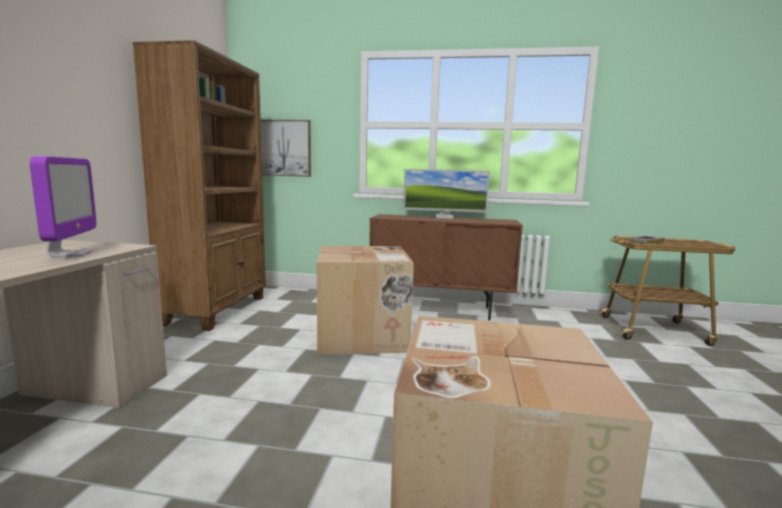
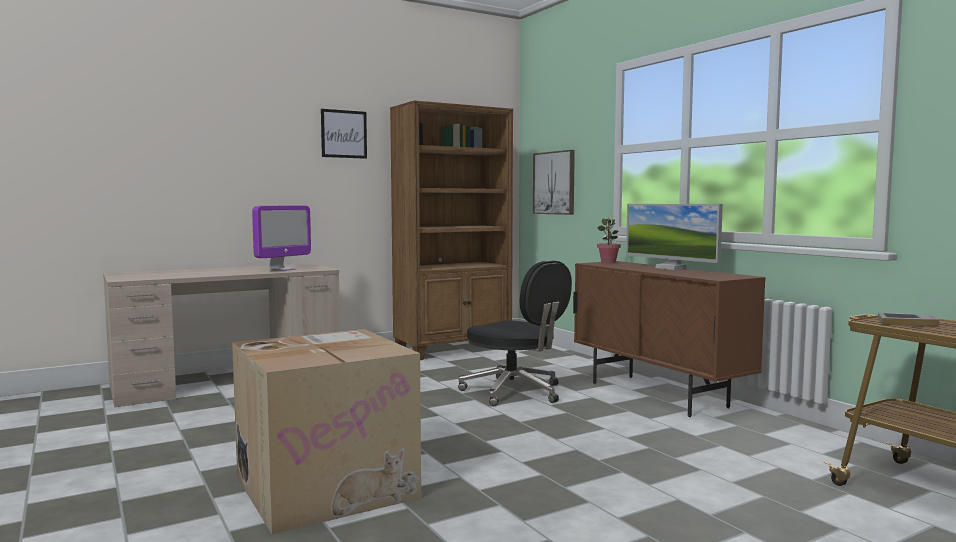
camera: 50 degrees right, 5 degrees down
cardboard box [317,246,414,355] -> black office chair [458,260,572,406]
none -> picture [321,109,367,159]
none -> potted plant [597,218,621,263]

